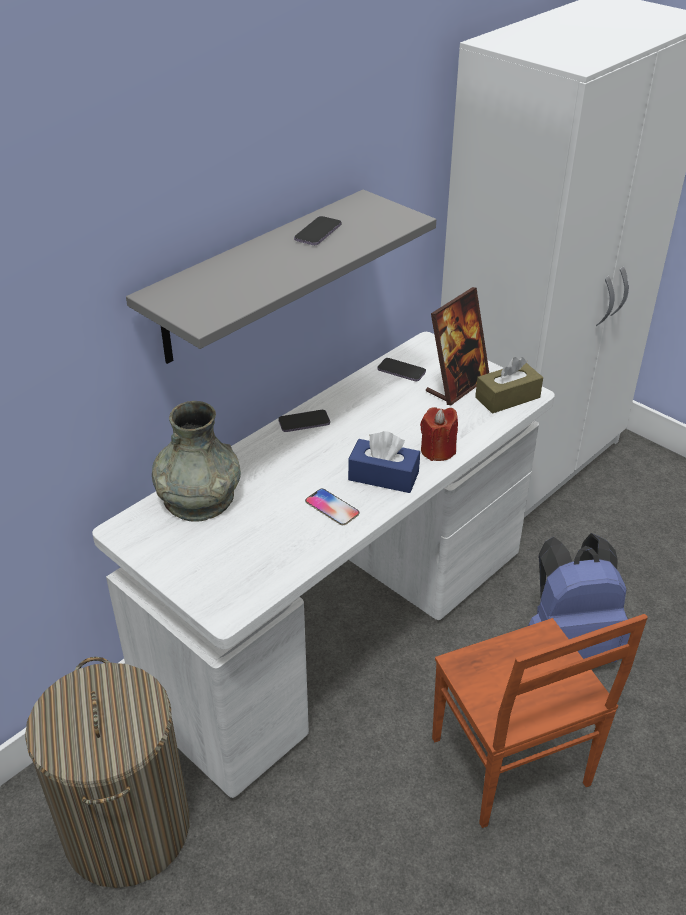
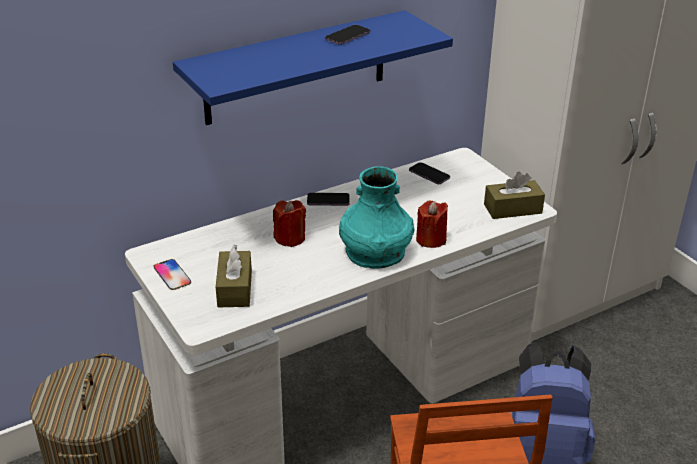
camera: 15 degrees right, 5 degrees down
grey shelf [126,190,436,364] -> blue shelf [173,10,453,125]
grey vase [152,401,241,522] -> none
phone [305,489,359,525] -> phone moved to [154,259,191,290]
blue tissue box [348,431,420,493] -> turquoise vase [339,166,414,269]
picture frame [426,287,489,405] -> none
none -> brown tissue box [216,245,252,307]
none -> red candle [273,200,306,247]

